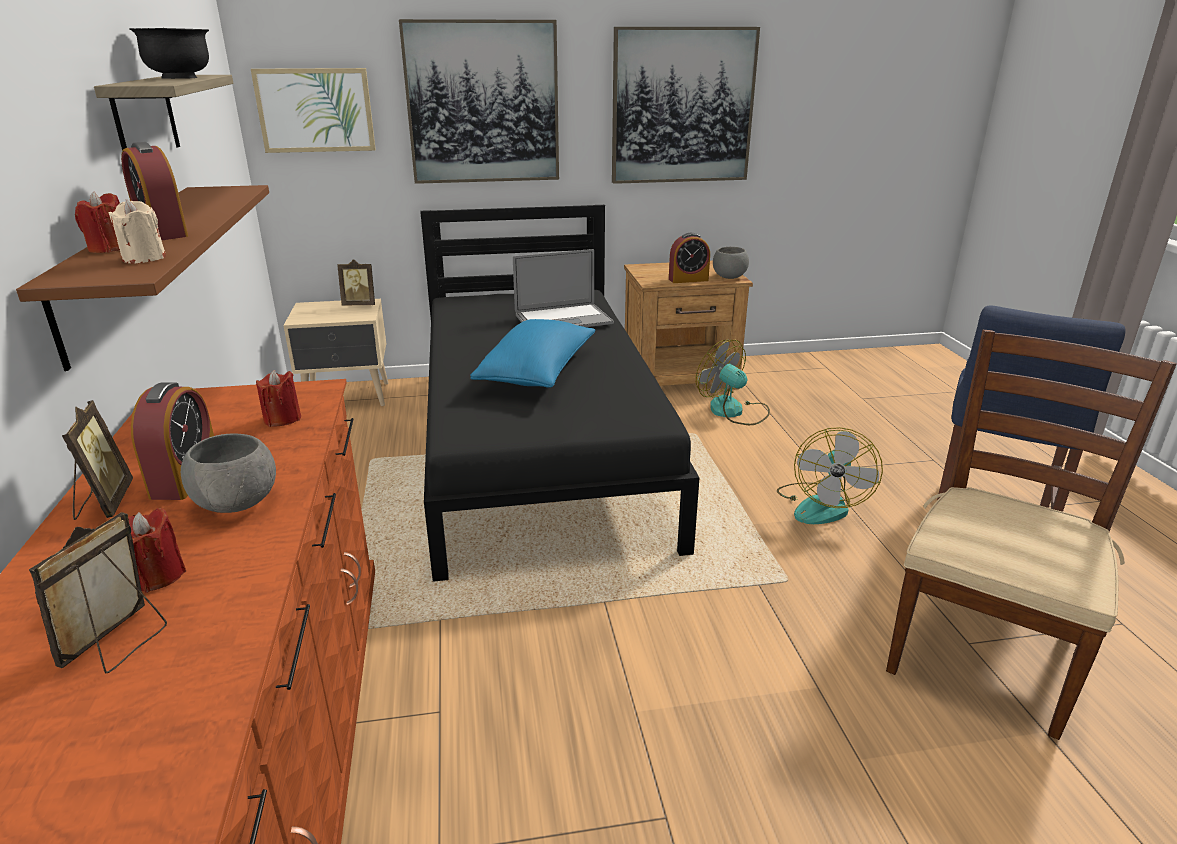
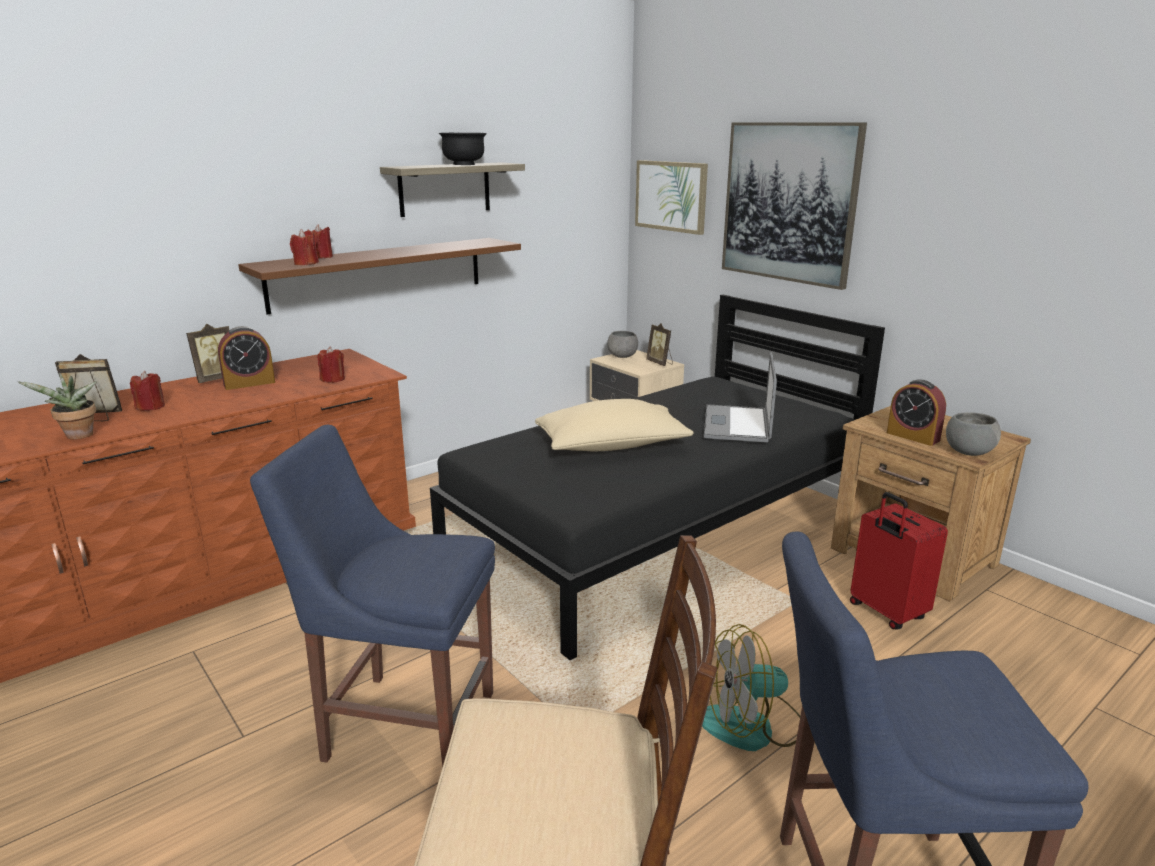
camera: 60 degrees right, 5 degrees down
beige candle [108,199,166,264] -> red candle [290,229,319,265]
alarm clock [121,142,188,240] -> none
grey bowl [181,433,276,513] -> grey bowl moved to [607,331,638,358]
blue pillow [470,319,595,388] -> beige pillow [535,399,693,451]
laptop [513,249,614,327] -> laptop turned 60 degrees clockwise [704,352,777,442]
picture [612,27,760,184] -> none
fan [696,340,770,425] -> red suitcase [850,492,948,630]
none -> potted plant [18,373,97,439]
none -> blue chair [250,425,495,767]

